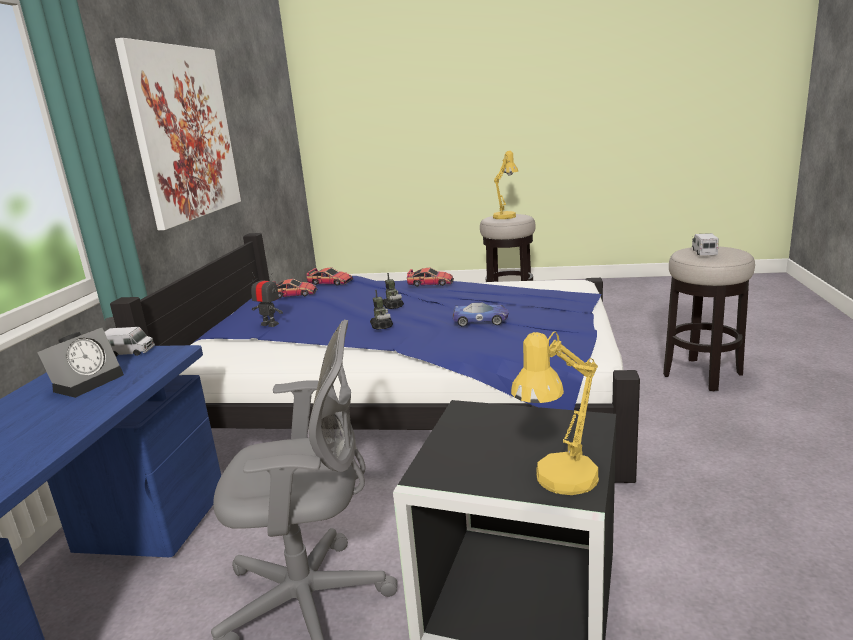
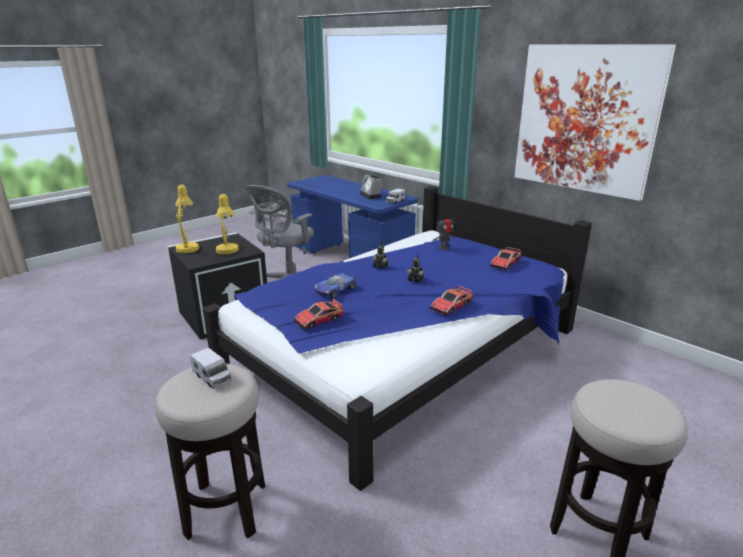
camera: 125 degrees right, 5 degrees up
toy car [306,267,353,286] -> toy car moved to [294,299,344,329]
yellow table lamp [493,150,518,219] -> yellow table lamp moved to [216,194,239,254]

